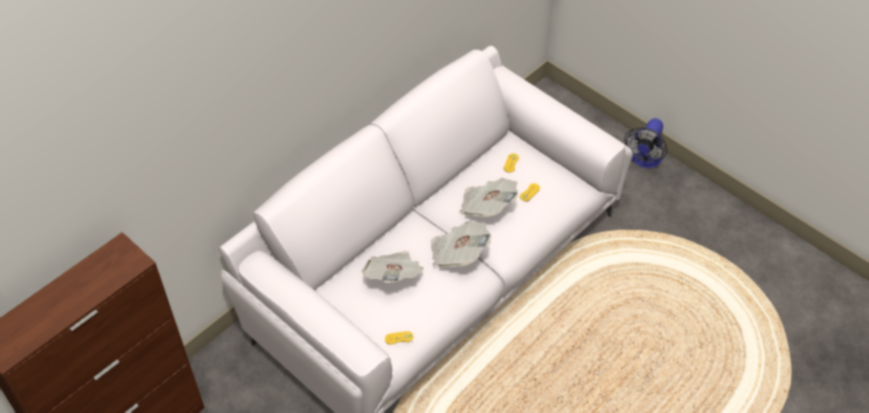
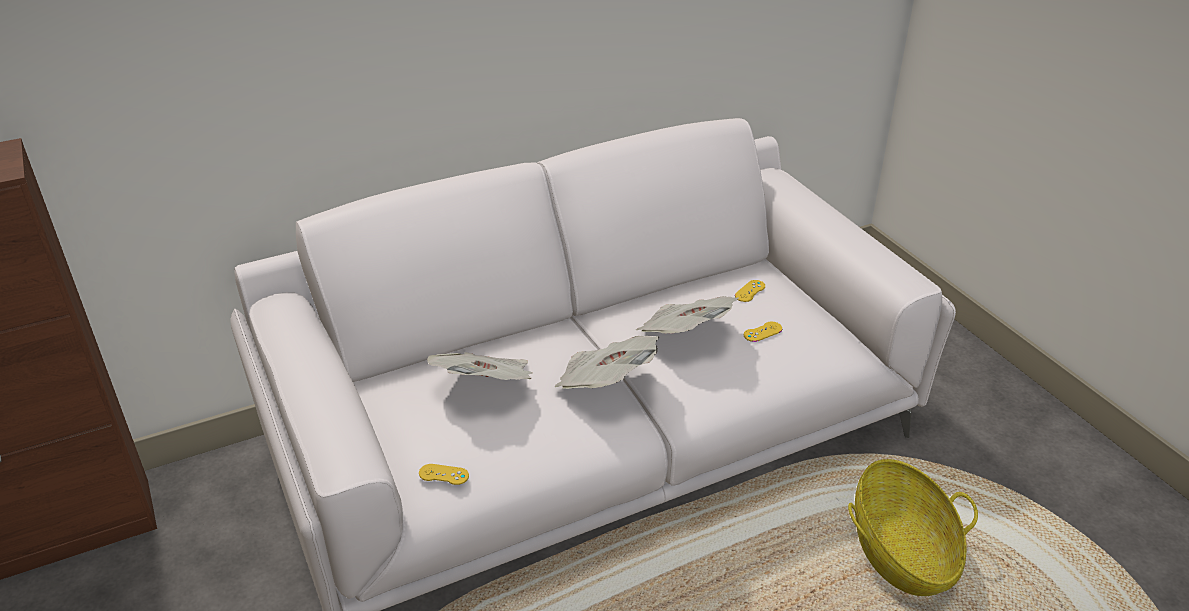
camera: 20 degrees right, 15 degrees down
fan [624,118,667,168] -> none
none -> basket [848,459,978,596]

